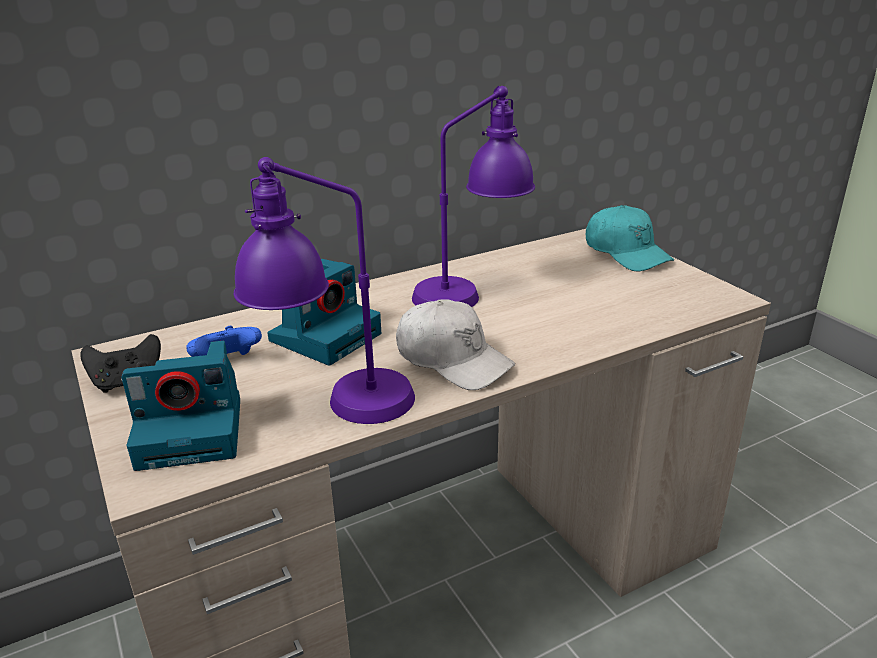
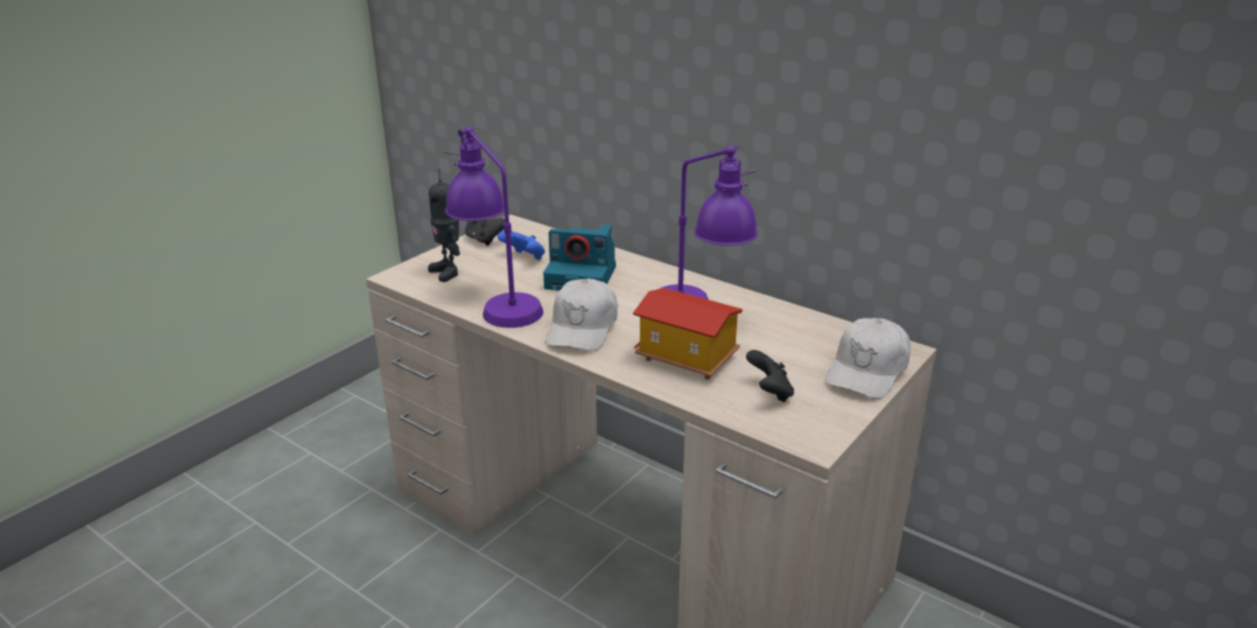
camera: 65 degrees right, 0 degrees up
camera [122,340,240,471] -> toy robot [428,169,460,282]
turquoise cap [586,205,674,272] -> white cap [825,318,911,399]
none -> toy house [633,288,743,380]
none -> black game controller [746,350,794,402]

